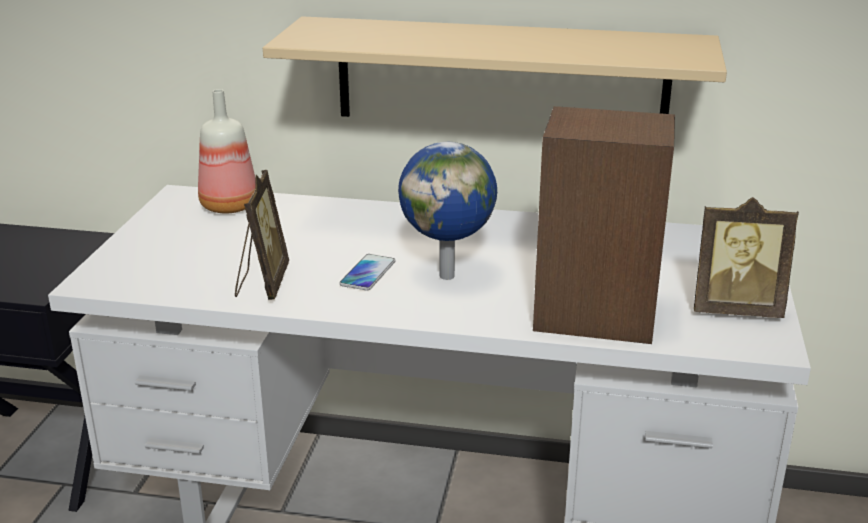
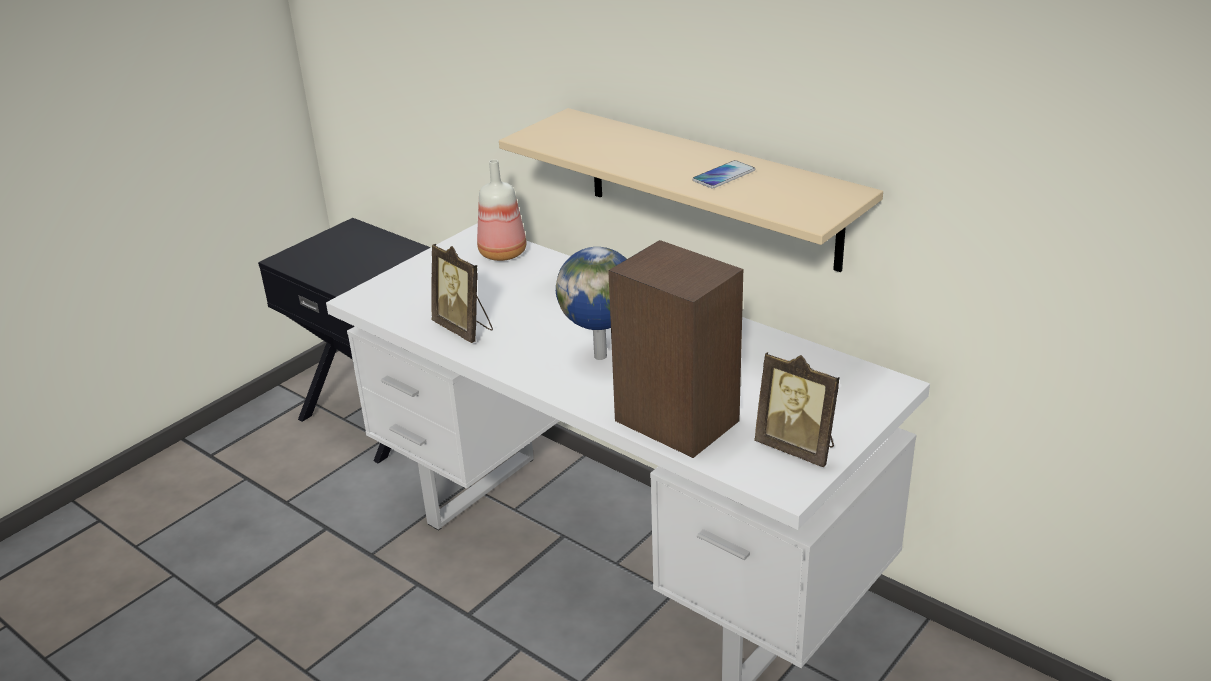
camera: 30 degrees right, 5 degrees up
picture frame [235,170,289,300] -> picture frame turned 105 degrees clockwise [431,244,493,343]
phone [339,254,396,291] -> phone moved to [692,160,755,188]

